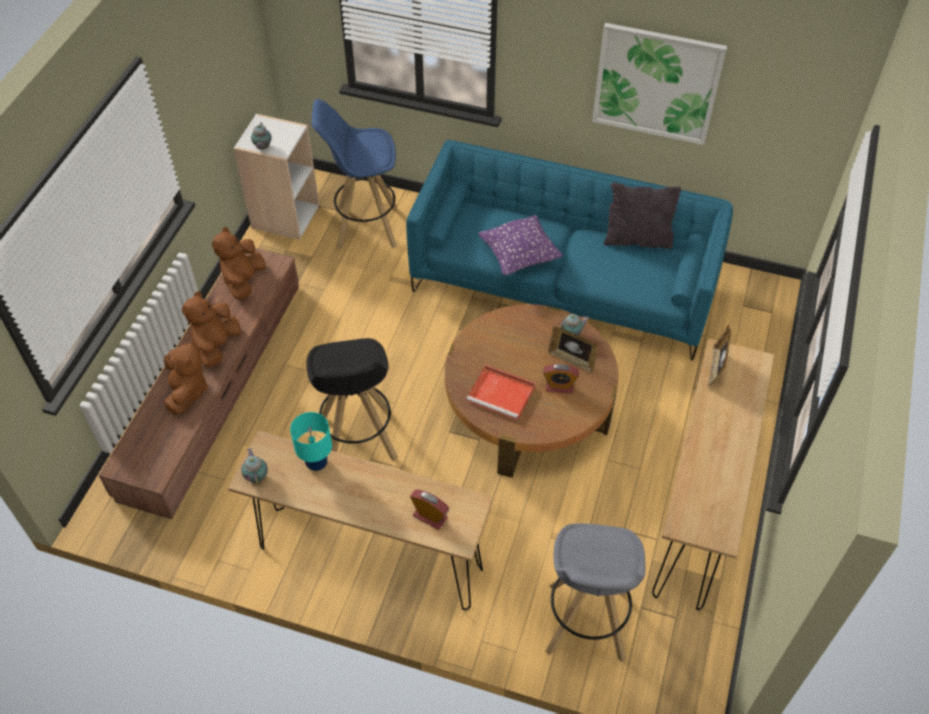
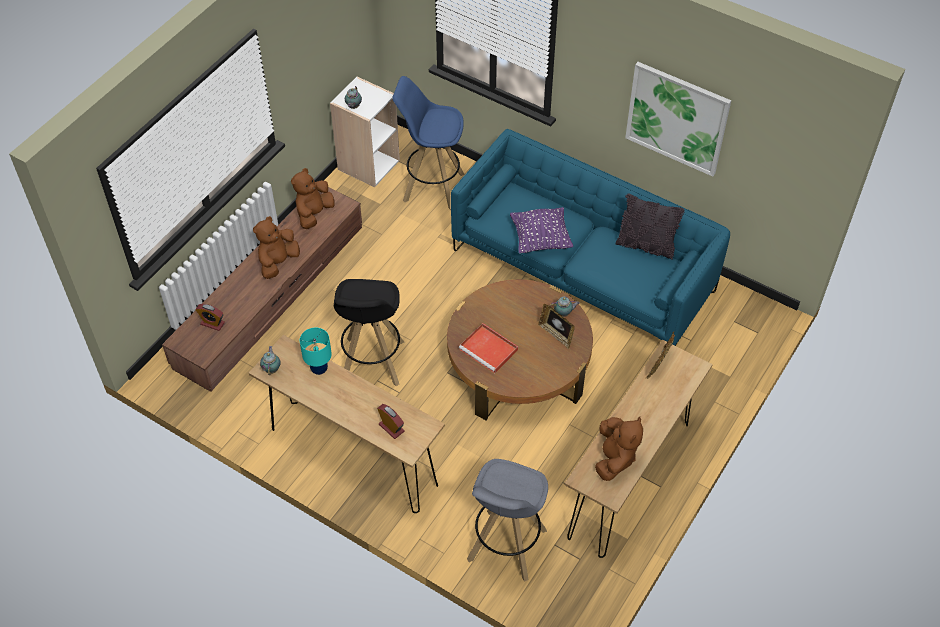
camera: 15 degrees right, 0 degrees up
brown plush toy [164,339,208,415] -> brown plush toy moved to [595,417,643,481]
alarm clock [543,364,579,394] -> alarm clock moved to [195,304,225,331]

